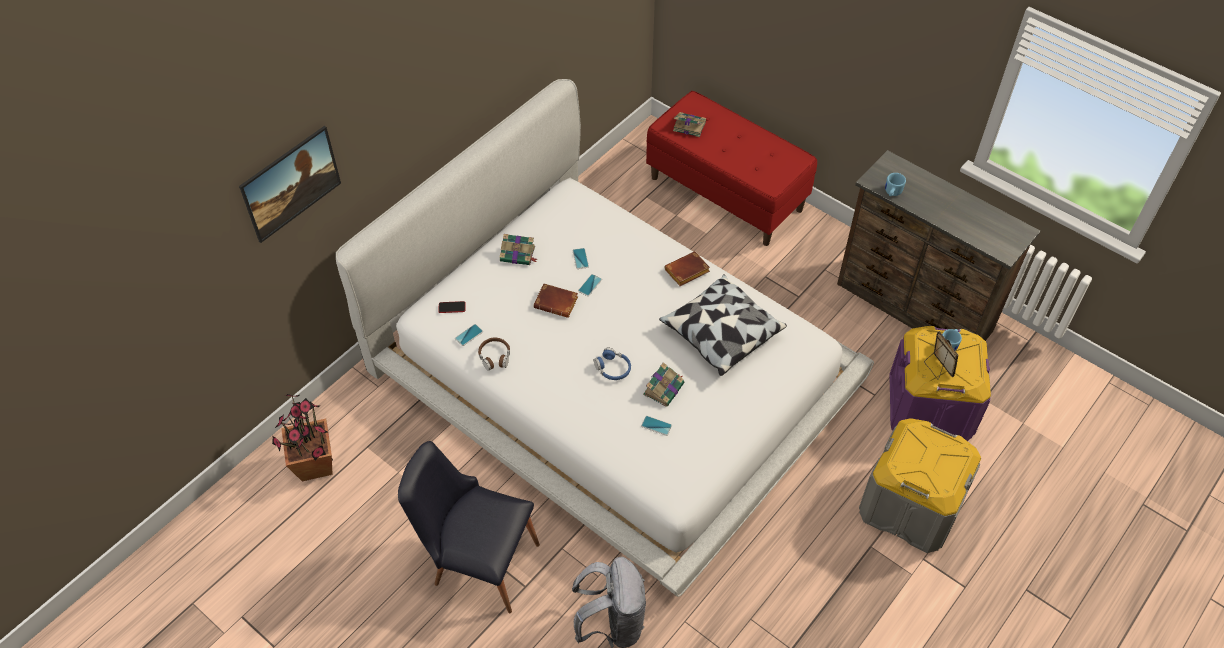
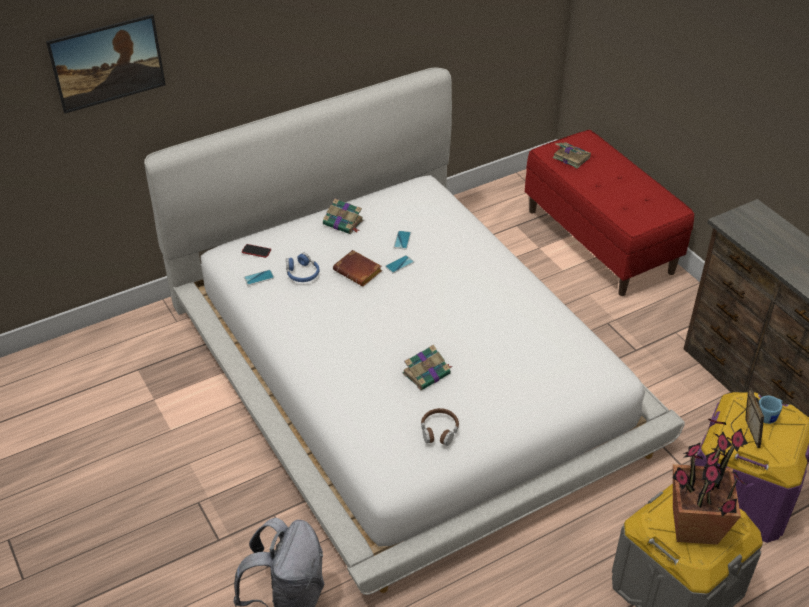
camera: 20 degrees right, 10 degrees down
potted plant [272,394,333,481] -> potted plant moved to [672,419,748,545]
black chair [398,441,540,613] -> none
brown headphones [478,337,510,371] -> brown headphones moved to [421,408,459,446]
blue headphones [594,348,631,380] -> blue headphones moved to [286,252,319,282]
phone [641,416,672,436] -> none
pillow [659,274,787,376] -> none
brown book [664,251,710,286] -> none
blue mug [885,173,906,196] -> none

